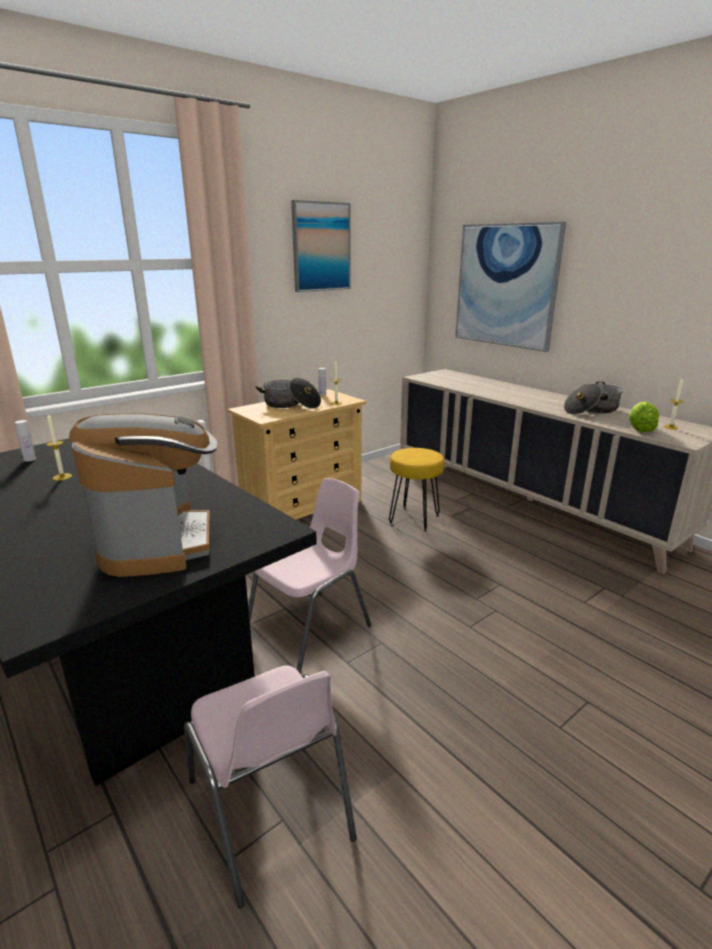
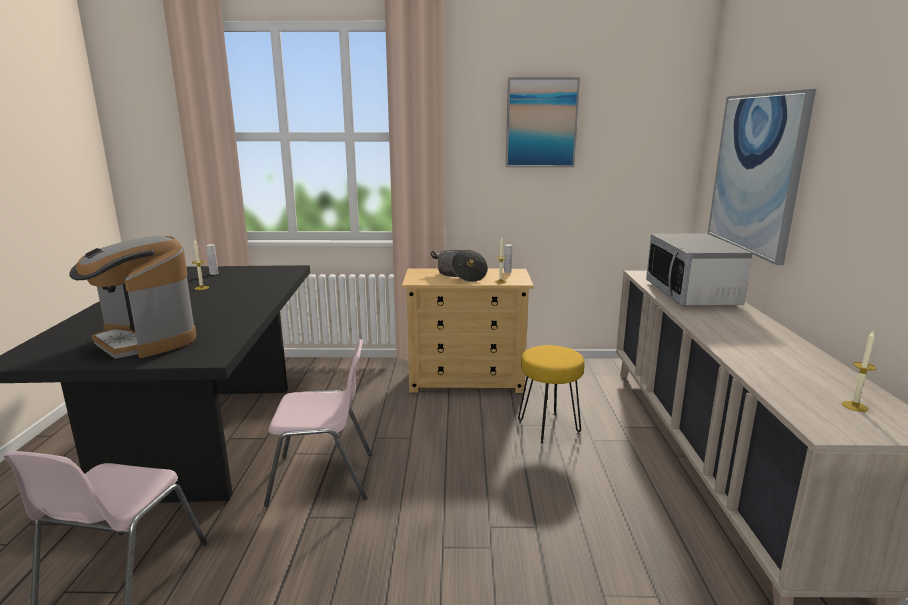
camera: 40 degrees right, 5 degrees down
coffee machine [69,414,218,577] -> coffee machine turned 105 degrees clockwise [69,235,196,359]
cooking pot [564,381,623,415] -> none
lettuce [629,402,659,432] -> none
none -> microwave [646,233,752,305]

